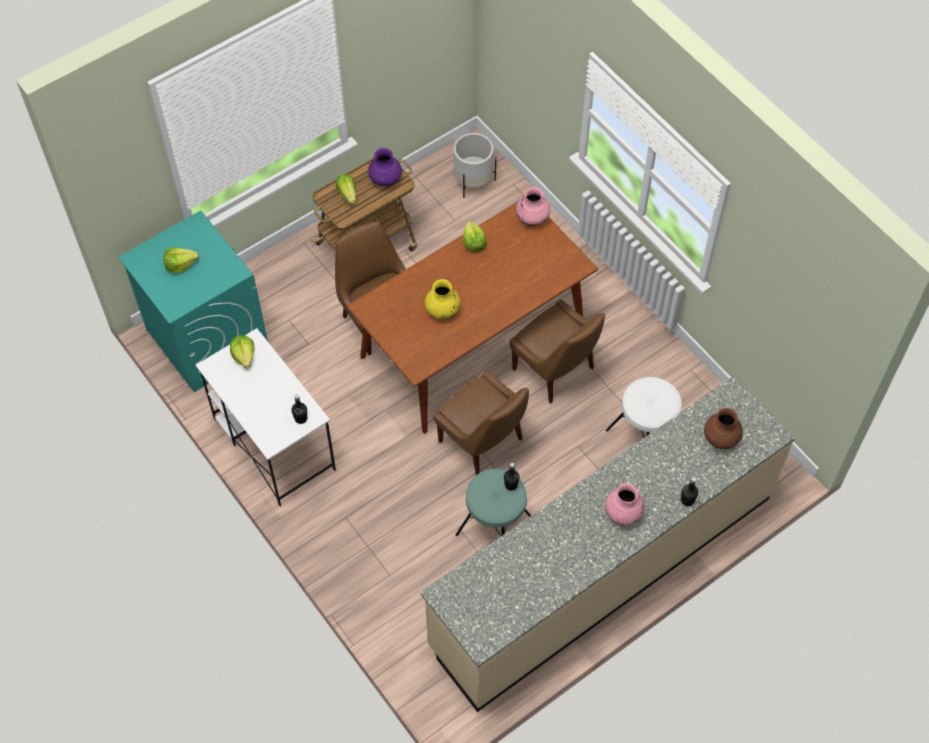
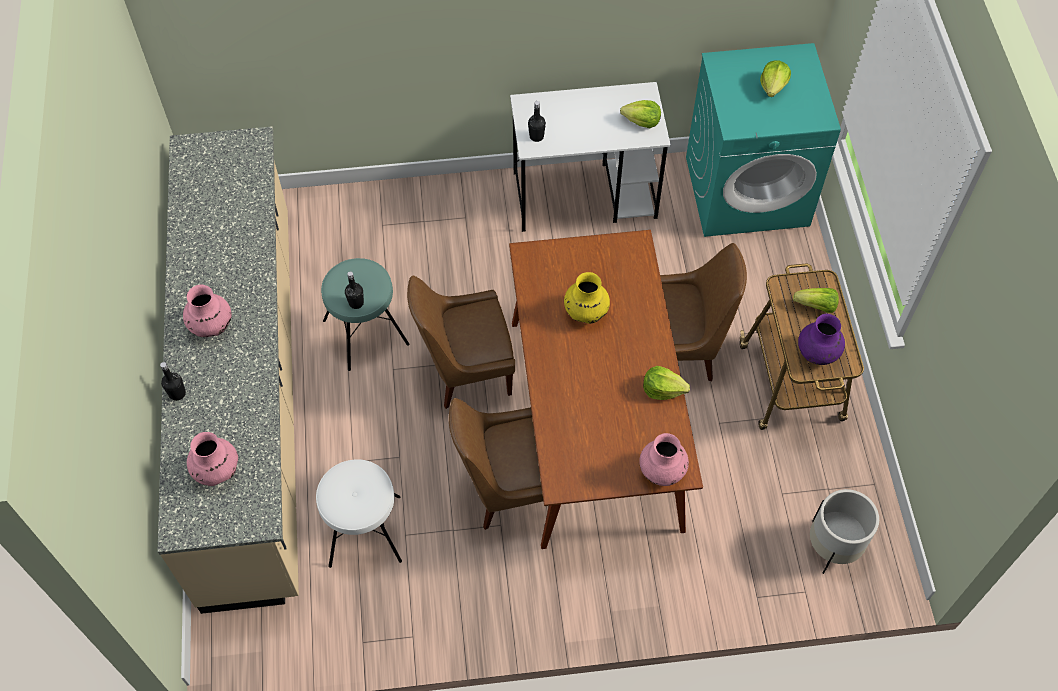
camera: 120 degrees right, 0 degrees up
brown vase [704,408,743,449] -> pink vase [187,432,238,486]

